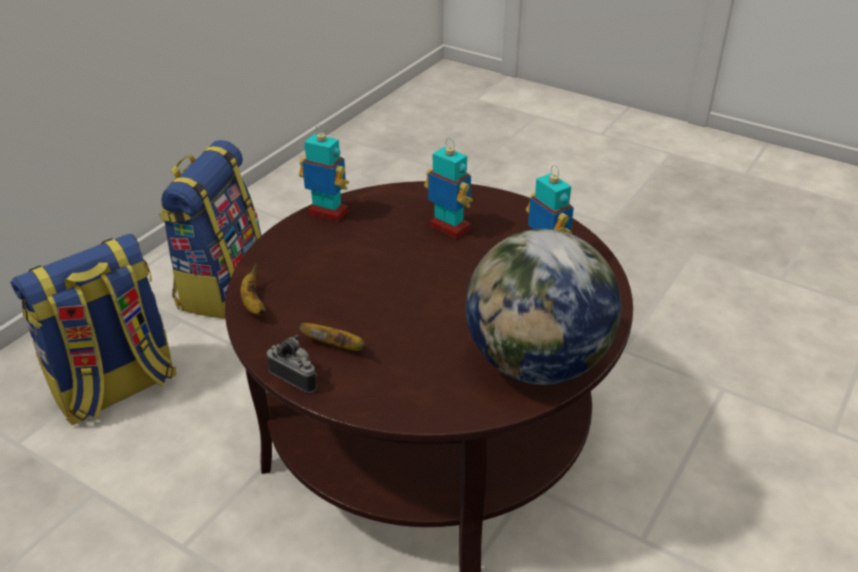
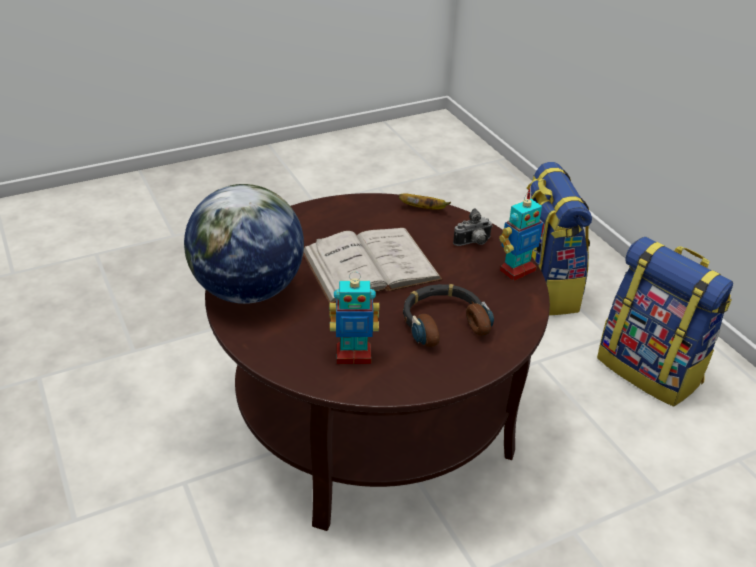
camera: 120 degrees right, 0 degrees up
camera [267,335,317,393] -> camera moved to [453,208,493,246]
banana [299,323,365,351] -> none
toy robot [424,138,473,239] -> headphones [403,284,494,347]
none -> white book [303,228,442,303]

